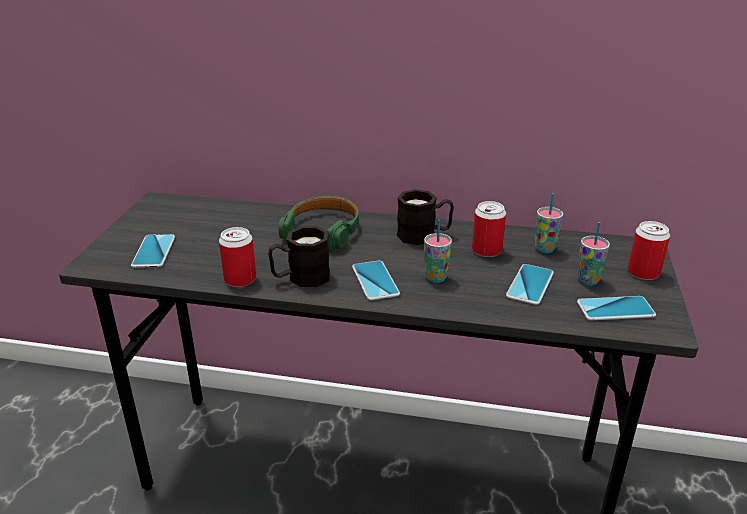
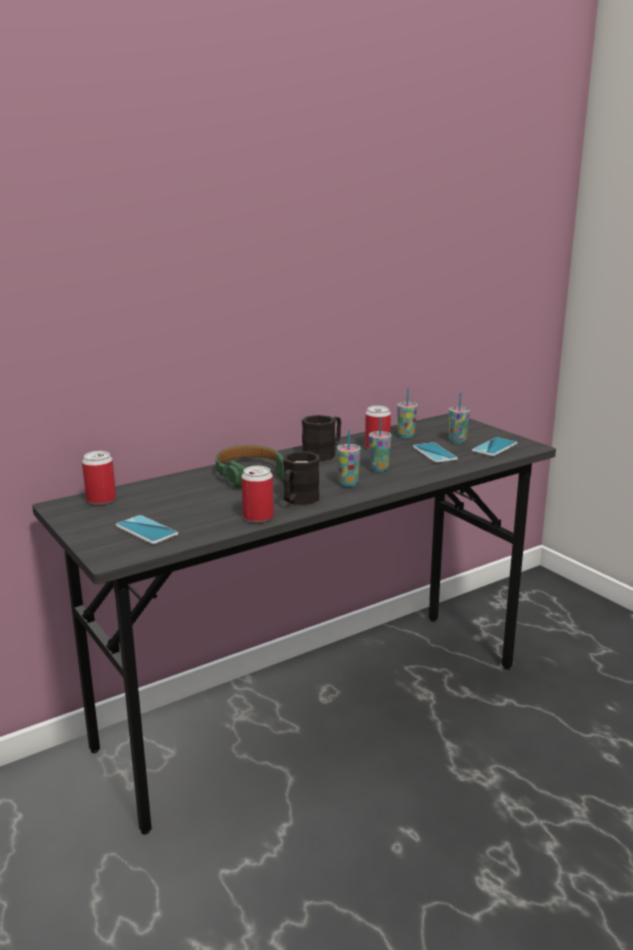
camera: 45 degrees left, 10 degrees down
phone [352,260,400,300] -> cup [337,429,361,487]
can [627,221,670,280] -> can moved to [82,451,116,505]

